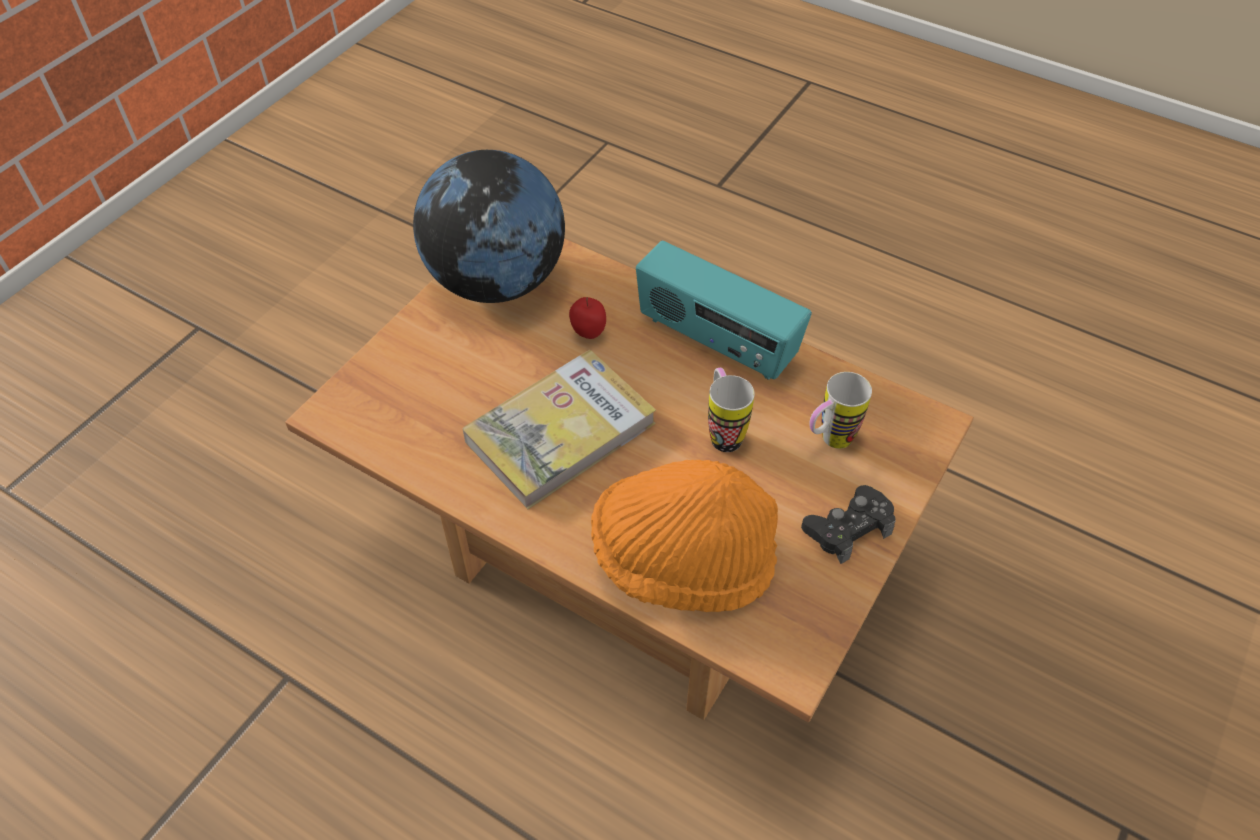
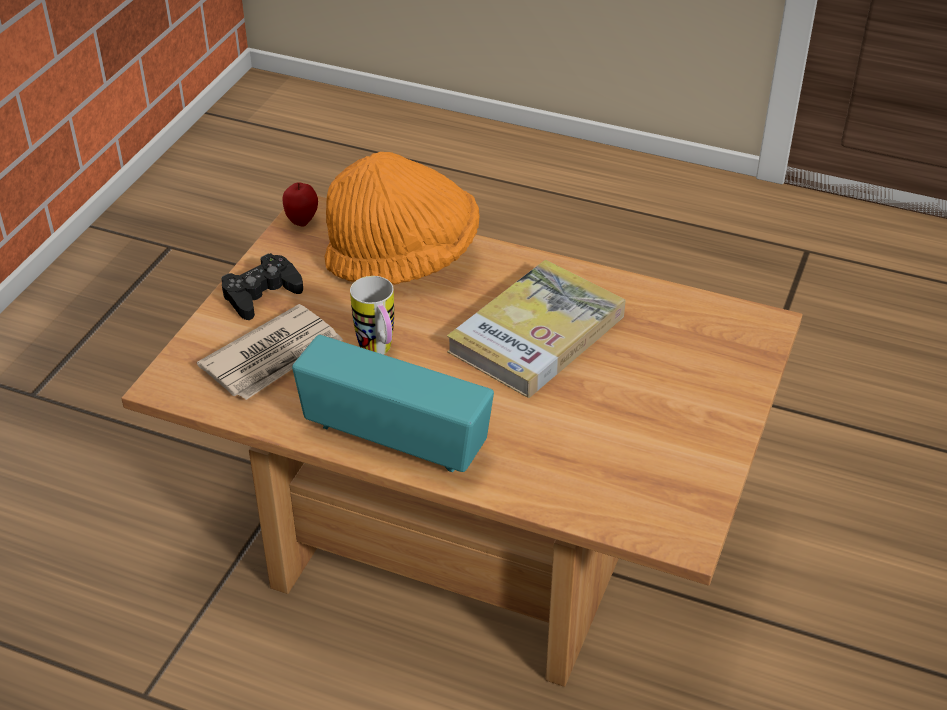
camera: 170 degrees right, 10 degrees down
globe [413,150,565,303] -> none
apple [569,297,606,339] -> apple moved to [283,182,318,227]
mug [809,372,872,449] -> newspaper [197,304,343,400]

